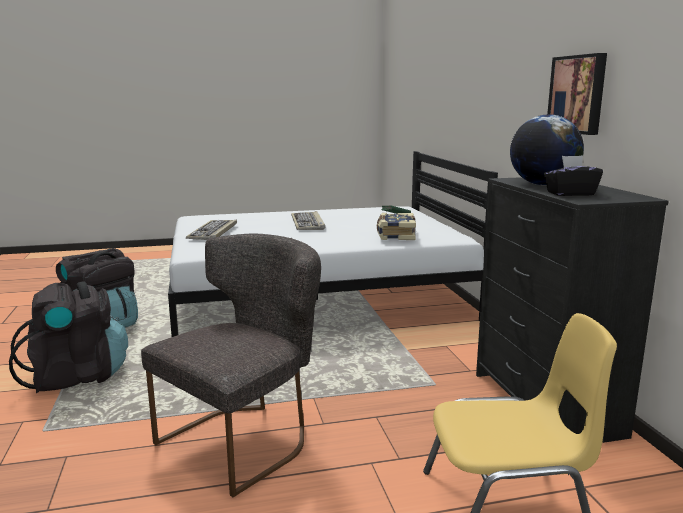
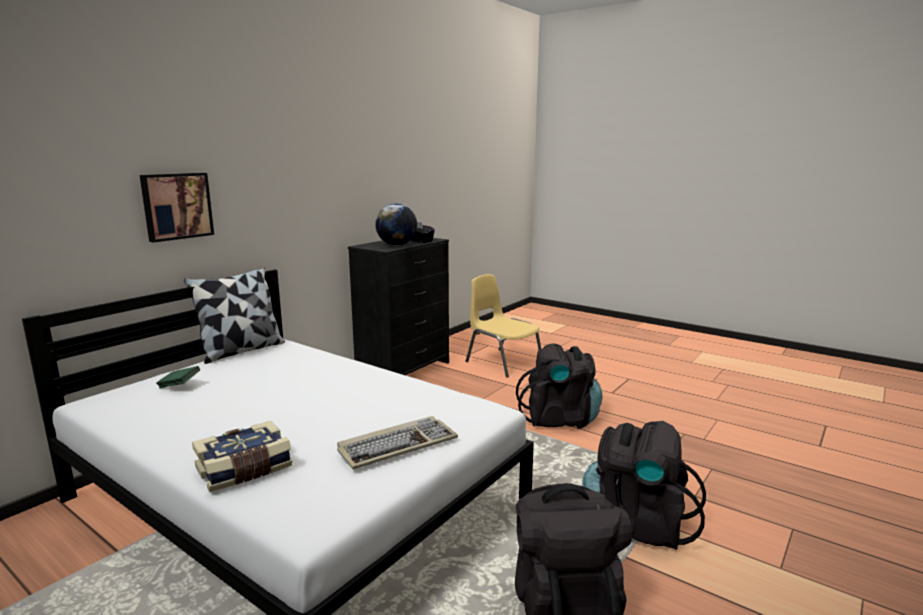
camera: 130 degrees left, 0 degrees up
grey chair [141,234,321,497] -> black backpack [516,343,602,429]
keyboard [291,211,325,230] -> none
book [377,213,416,240] -> book moved to [192,421,292,492]
picture [547,53,607,135] -> picture moved to [140,173,214,243]
none -> pillow [184,268,285,364]

